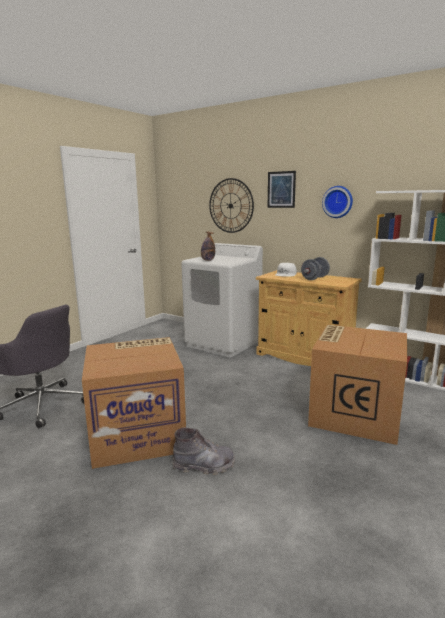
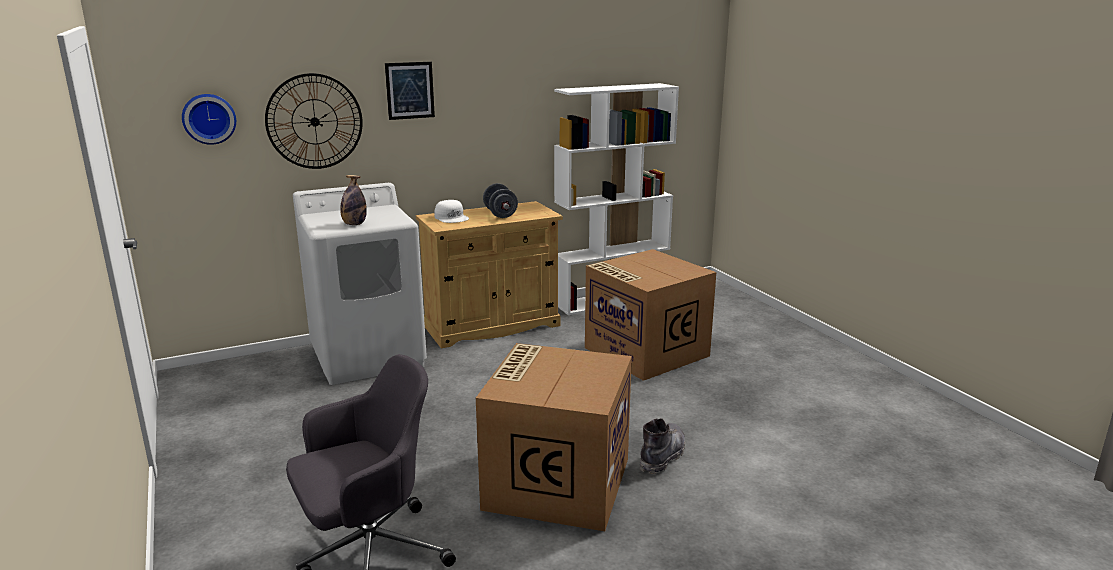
camera: 60 degrees left, 5 degrees up
wall clock [322,186,353,218] -> wall clock moved to [182,94,236,145]

